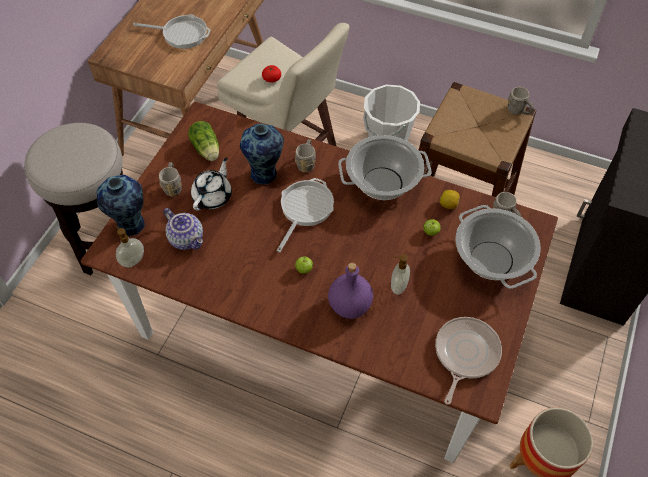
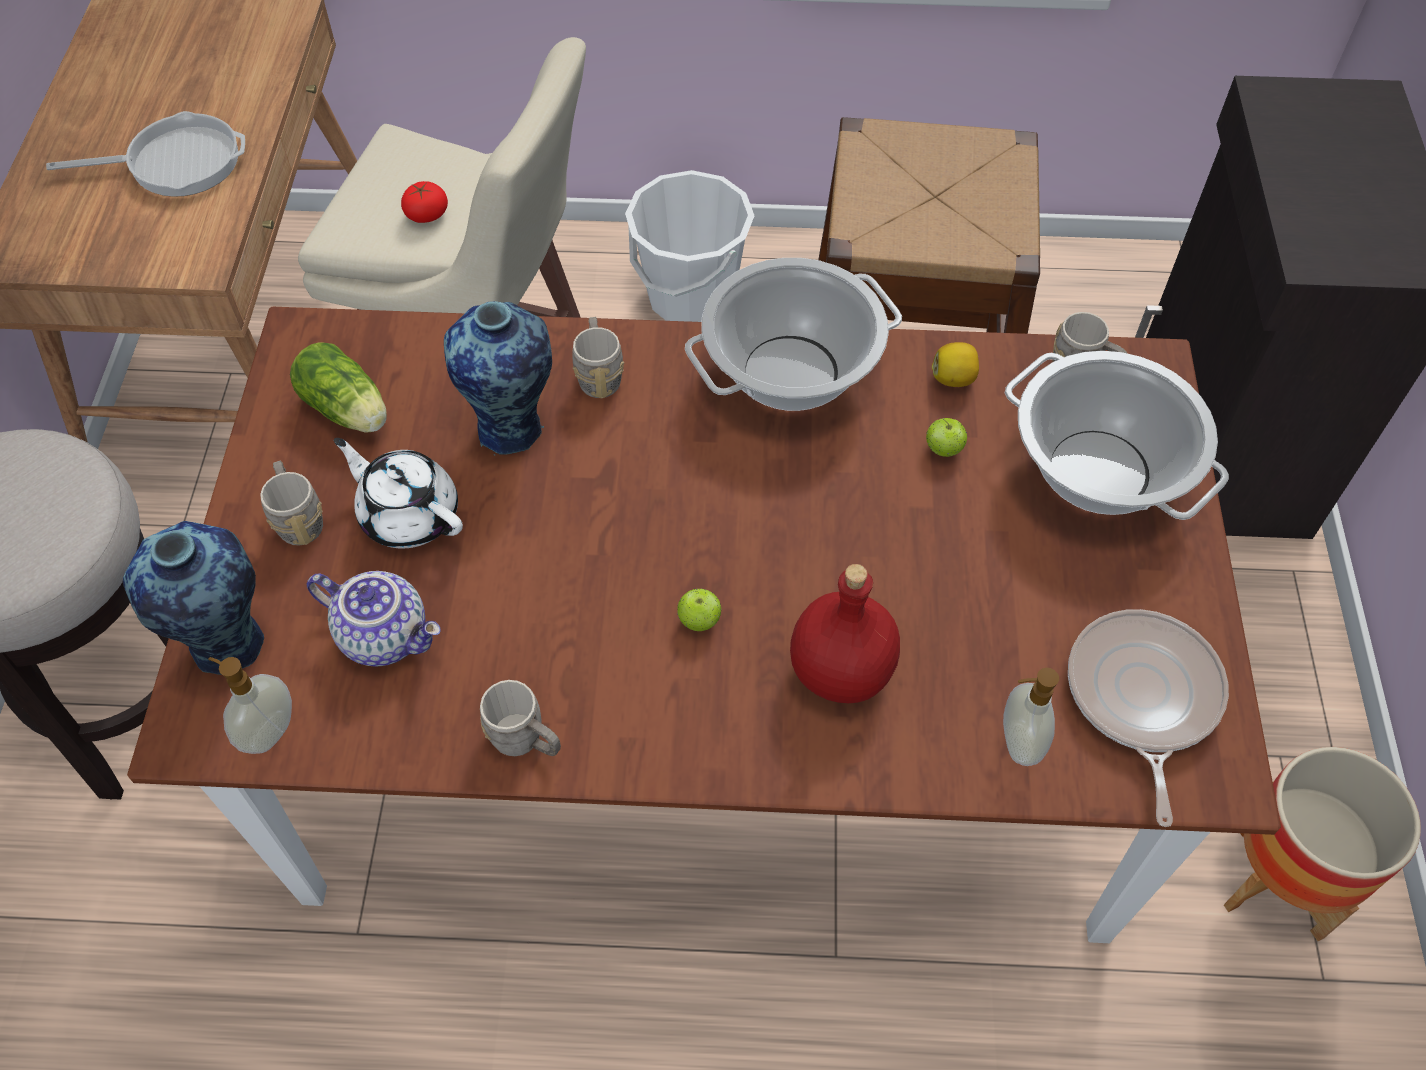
camera: 20 degrees left, 0 degrees up
white teapot [191,157,232,210] -> white teapot turned 60 degrees counterclockwise [334,438,463,548]
frying pan [276,178,334,252] -> none
purple bottle [328,262,373,319] -> red bottle [790,564,900,703]
soap dispenser [391,254,410,295] -> soap dispenser moved to [1003,668,1059,766]
grey mug [508,87,534,115] -> grey mug moved to [480,680,561,756]

